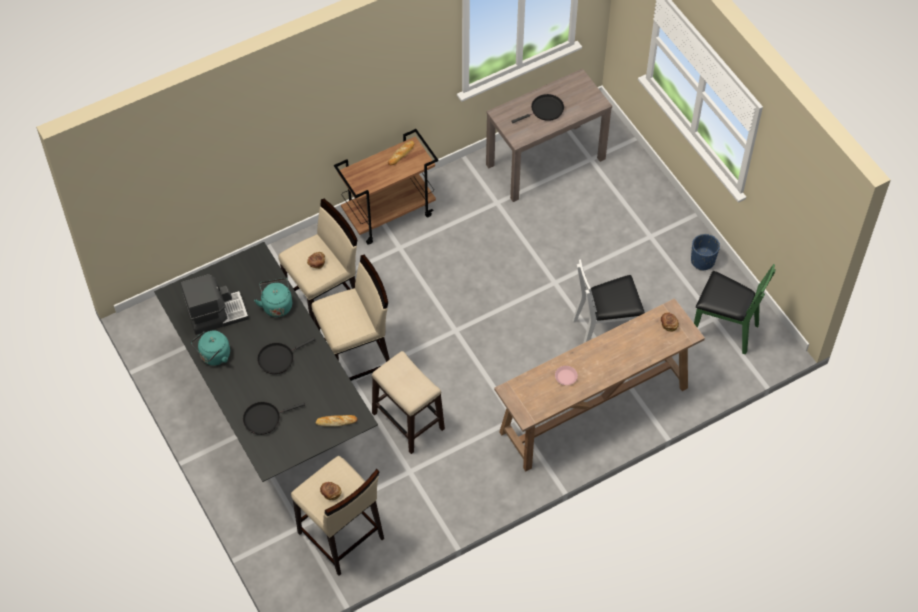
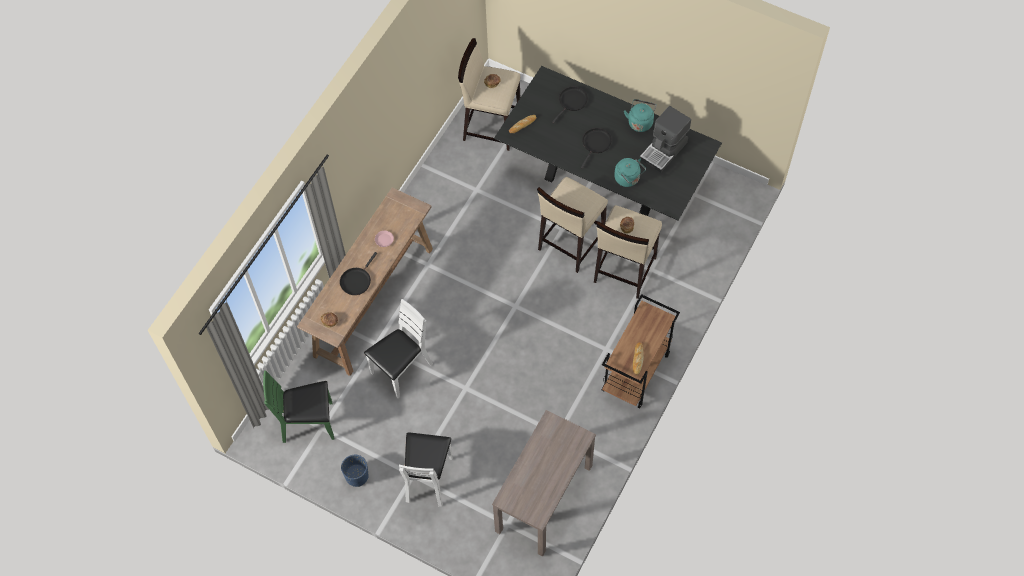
camera: 150 degrees right, 5 degrees up
stool [372,351,445,454] -> none
black frying pan [511,94,564,123] -> black frying pan moved to [340,252,377,295]
none -> white chair [399,432,452,506]

